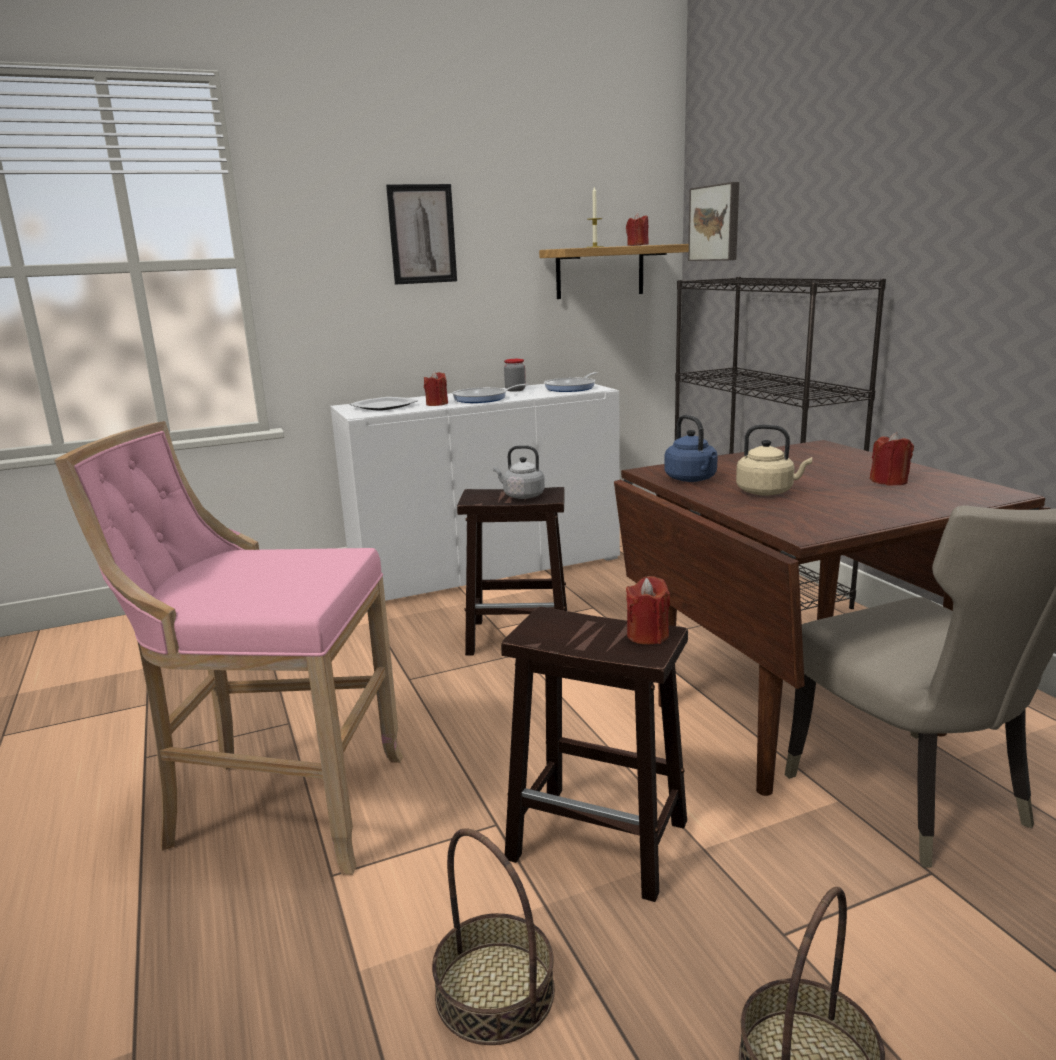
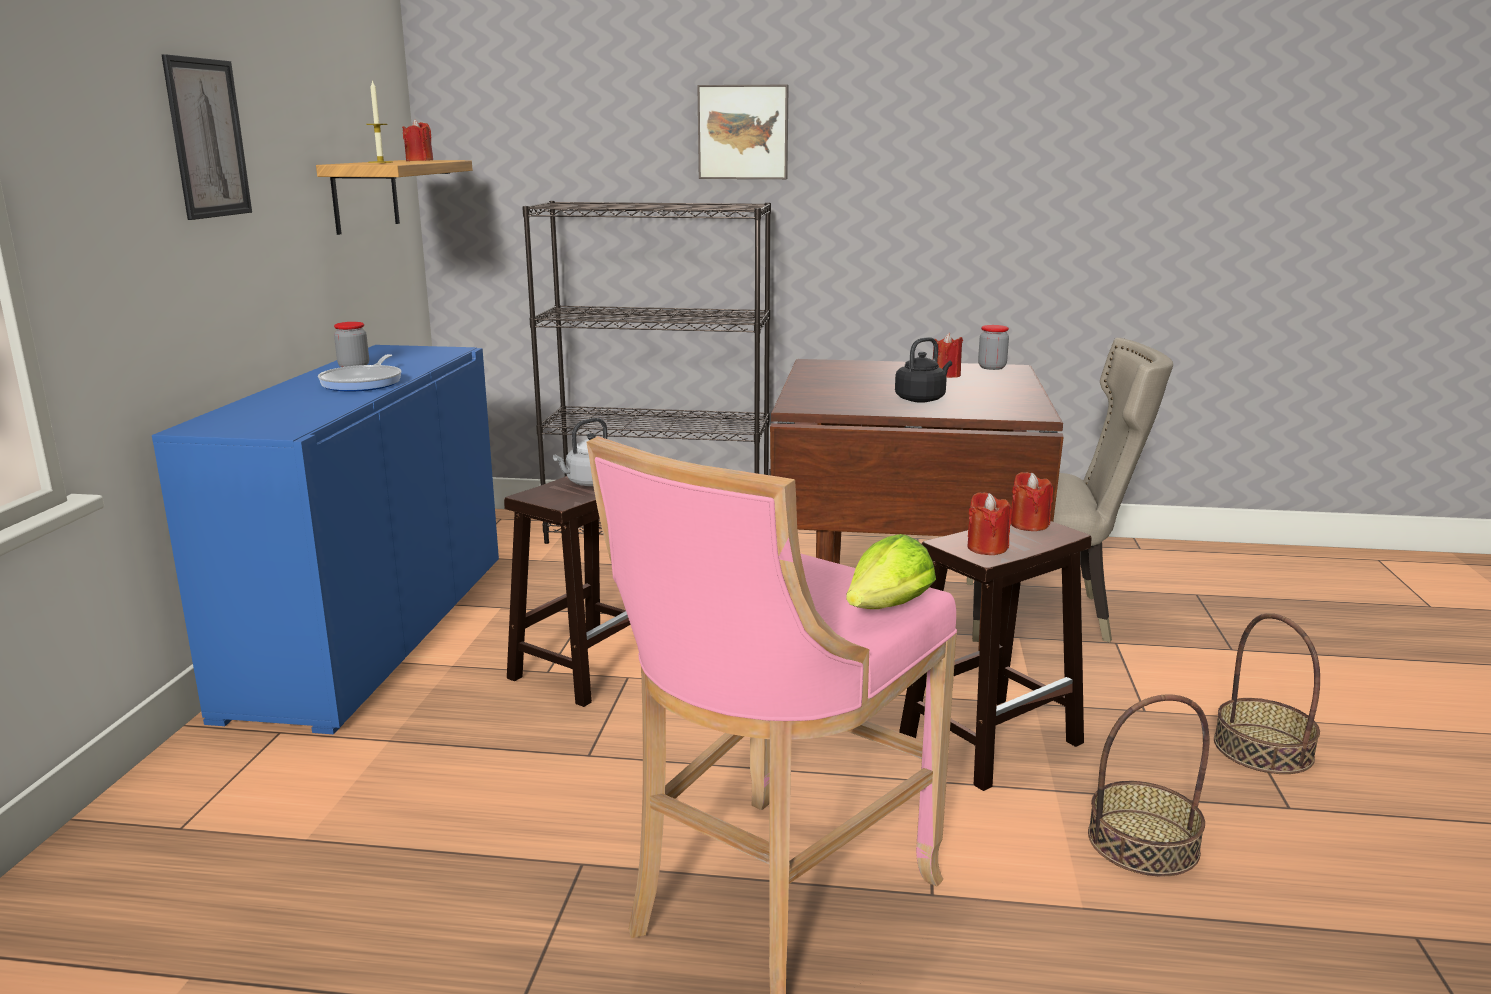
camera: 60 degrees left, 0 degrees up
white cabinet [330,384,620,601] -> blue cabinet [152,345,499,734]
plate [350,397,417,411] -> none
red candle [424,371,448,406] -> red candle moved to [967,492,1012,555]
frying pan [544,372,597,392] -> none
blue kettle [664,415,718,482] -> none
picture [688,182,739,261] -> picture moved to [697,85,789,179]
beige kettle [736,425,812,496] -> black kettle [895,337,952,403]
none -> lettuce [846,534,936,609]
none -> jar [978,325,1009,370]

